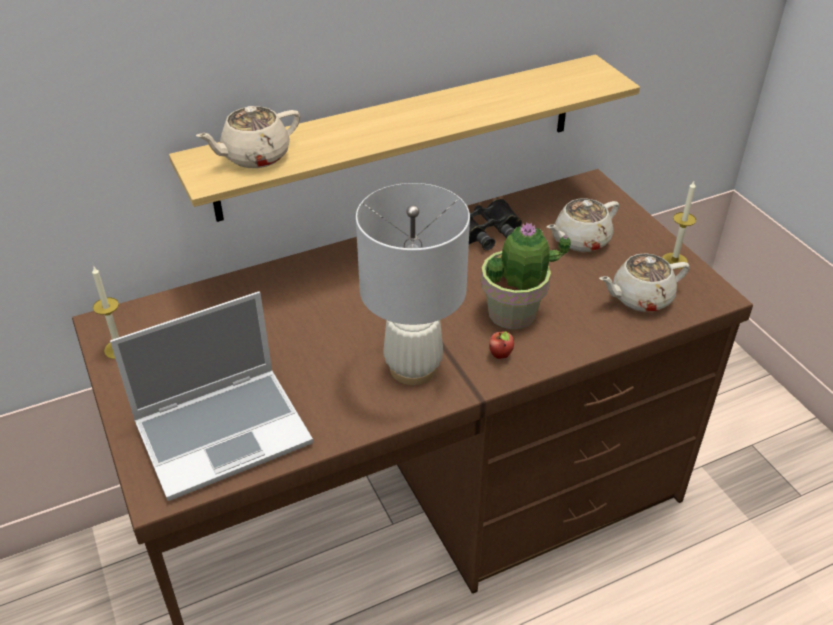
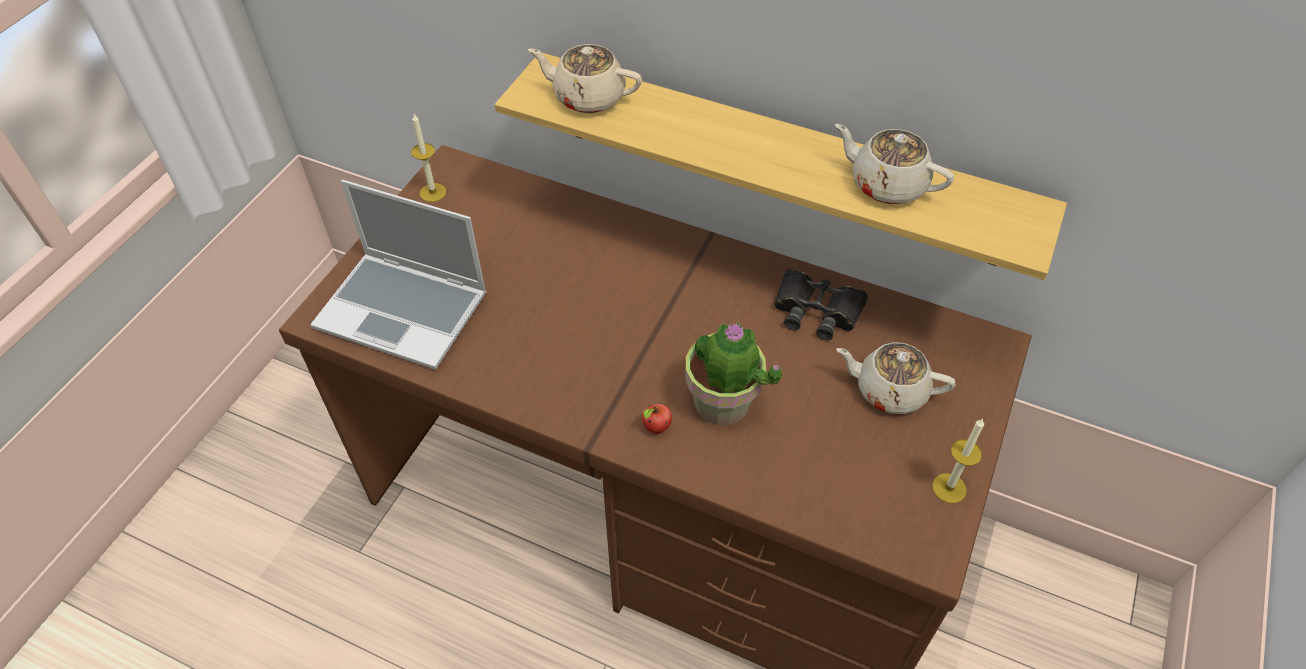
camera: 50 degrees right, 10 degrees up
white table lamp [356,183,470,385] -> none
beige teapot [599,253,690,312] -> beige teapot moved to [835,124,954,204]

